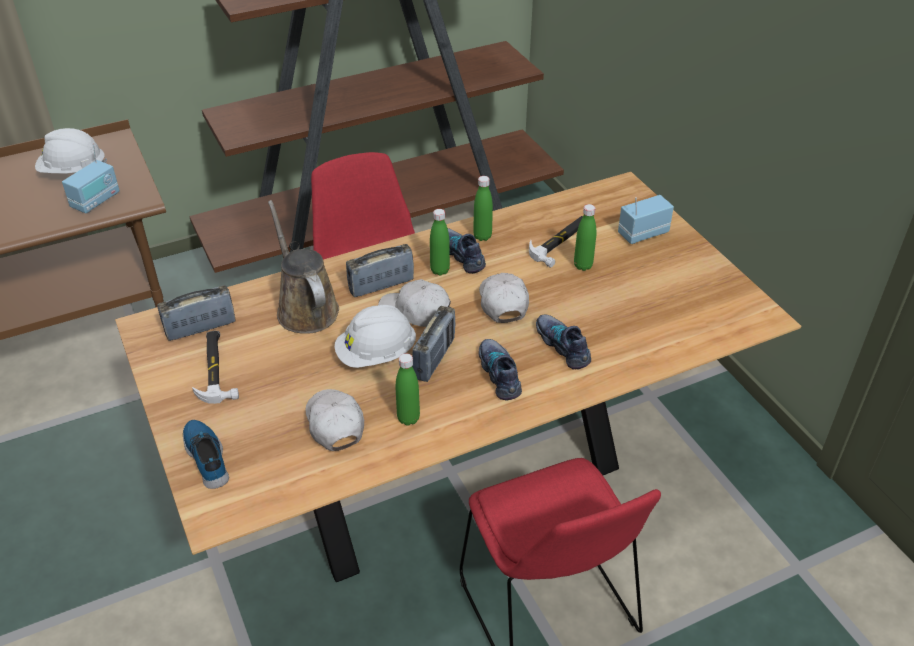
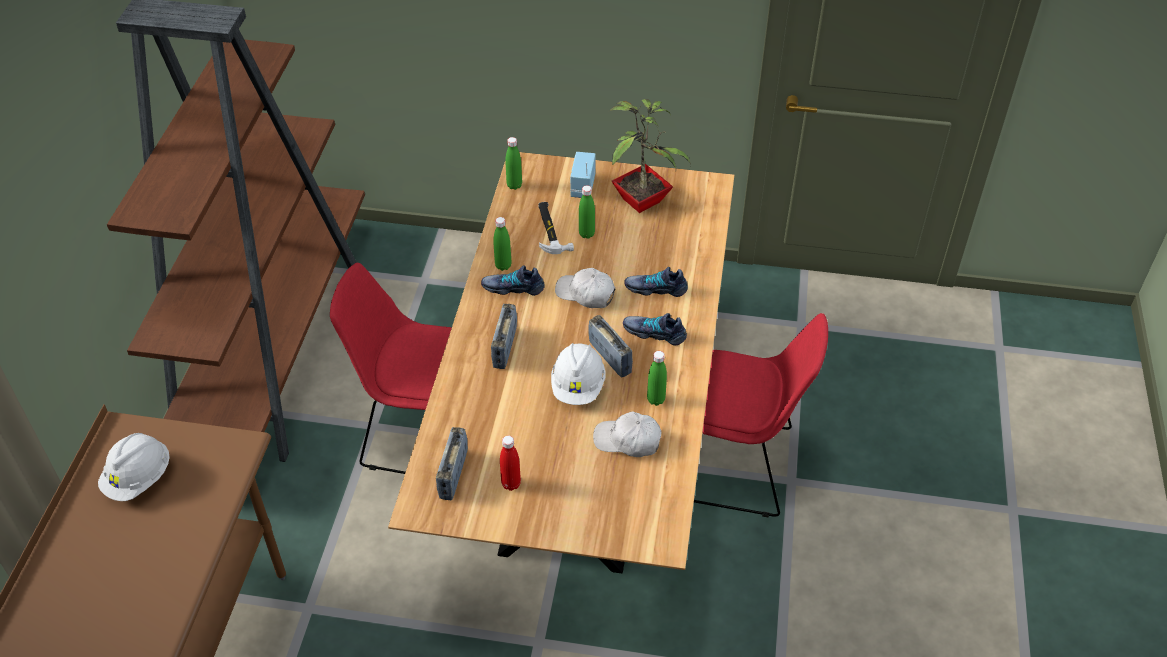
camera: 55 degrees left, 5 degrees up
radio [62,143,120,213] -> none
shoe [183,420,229,489] -> none
hammer [192,331,239,404] -> red bottle [500,436,521,491]
brown watering can [268,200,339,334] -> none
white cap [378,279,451,327] -> none
green bottle [430,209,450,275] -> green bottle moved to [505,137,522,190]
none -> potted plant [609,99,691,213]

